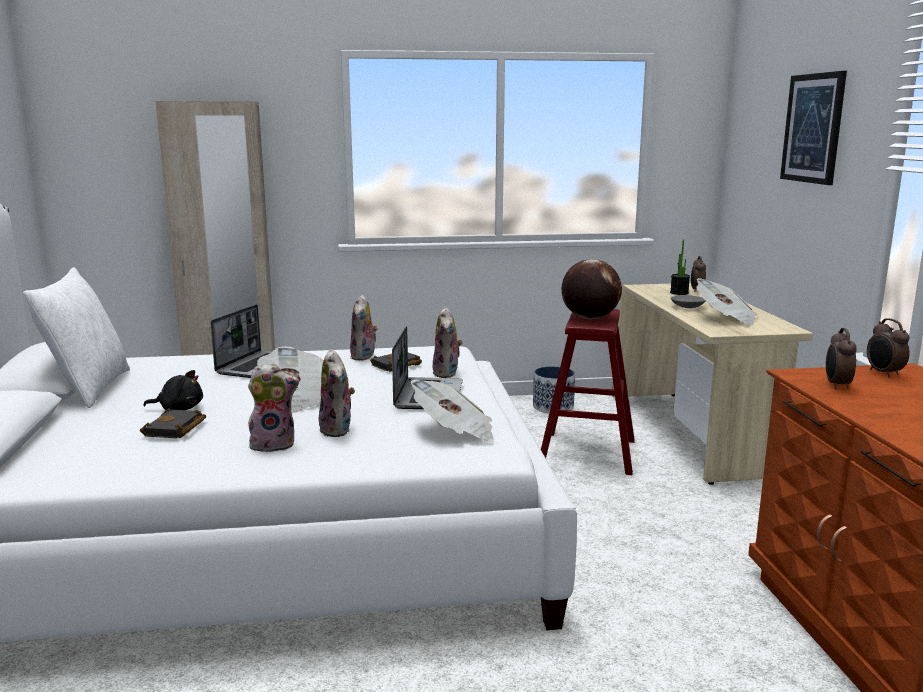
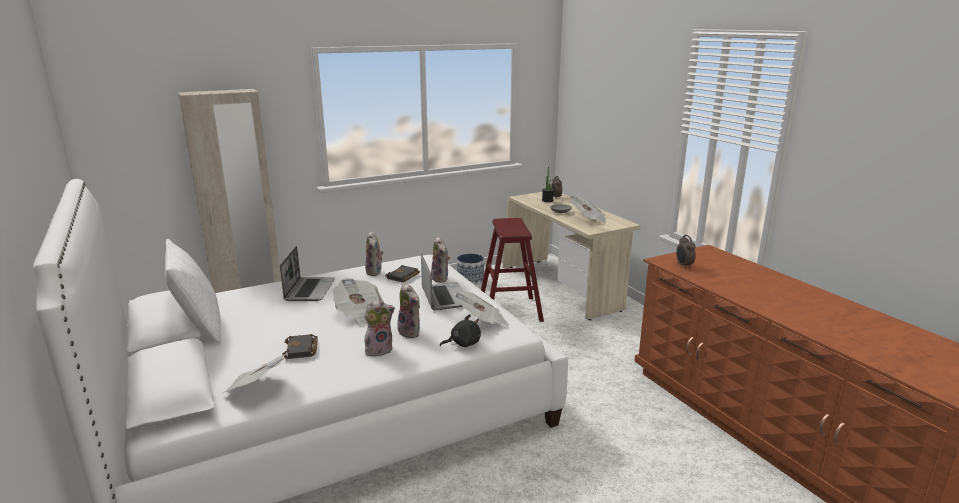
camera: 20 degrees left, 5 degrees up
black plush toy [143,370,203,410] -> black plush toy moved to [440,314,481,347]
globe [561,259,622,319] -> none
picture [780,71,847,185] -> none
alarm clock [867,318,910,378] -> none
none -> newspaper [223,353,288,393]

